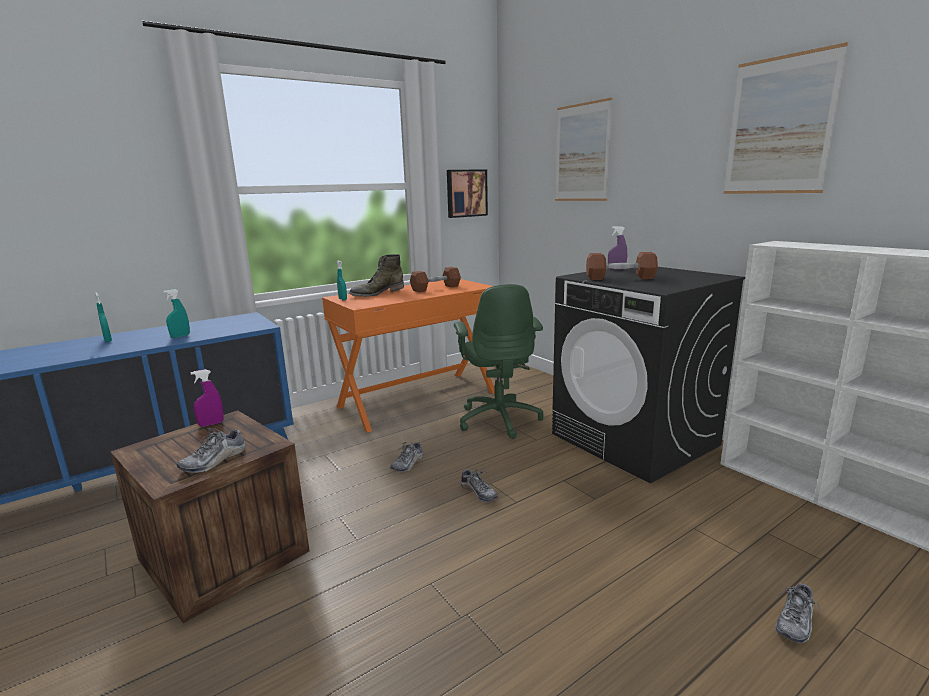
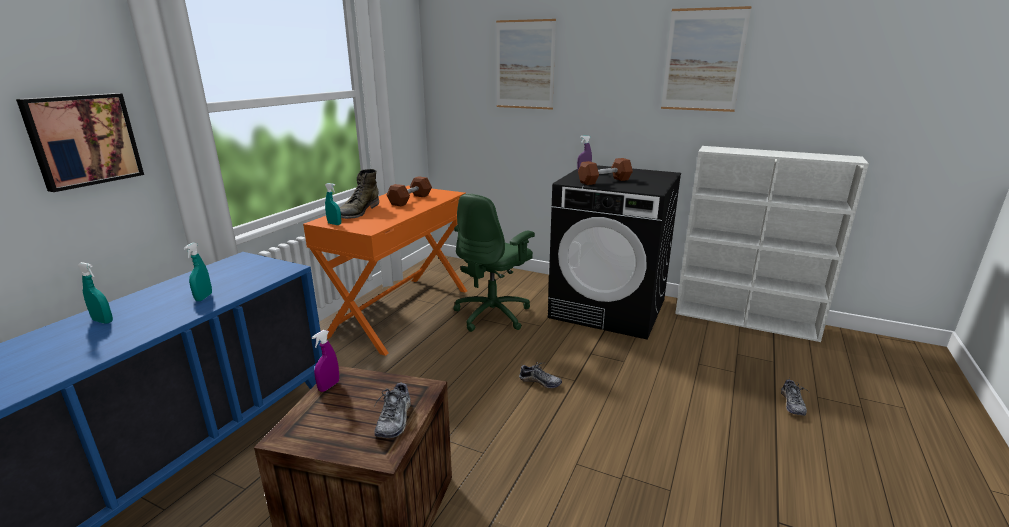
camera: 30 degrees left, 5 degrees up
shoe [390,442,423,472] -> none
picture [447,170,488,218] -> picture moved to [16,93,144,192]
green office chair [454,284,543,439] -> green office chair turned 75 degrees clockwise [453,194,535,332]

